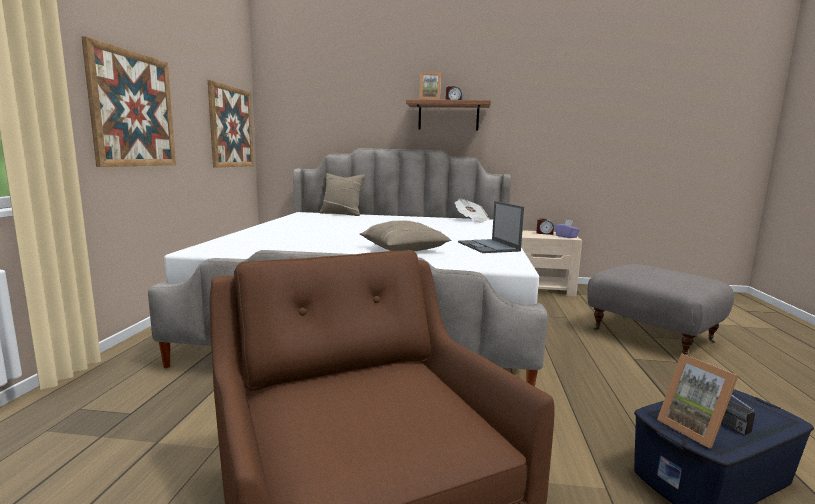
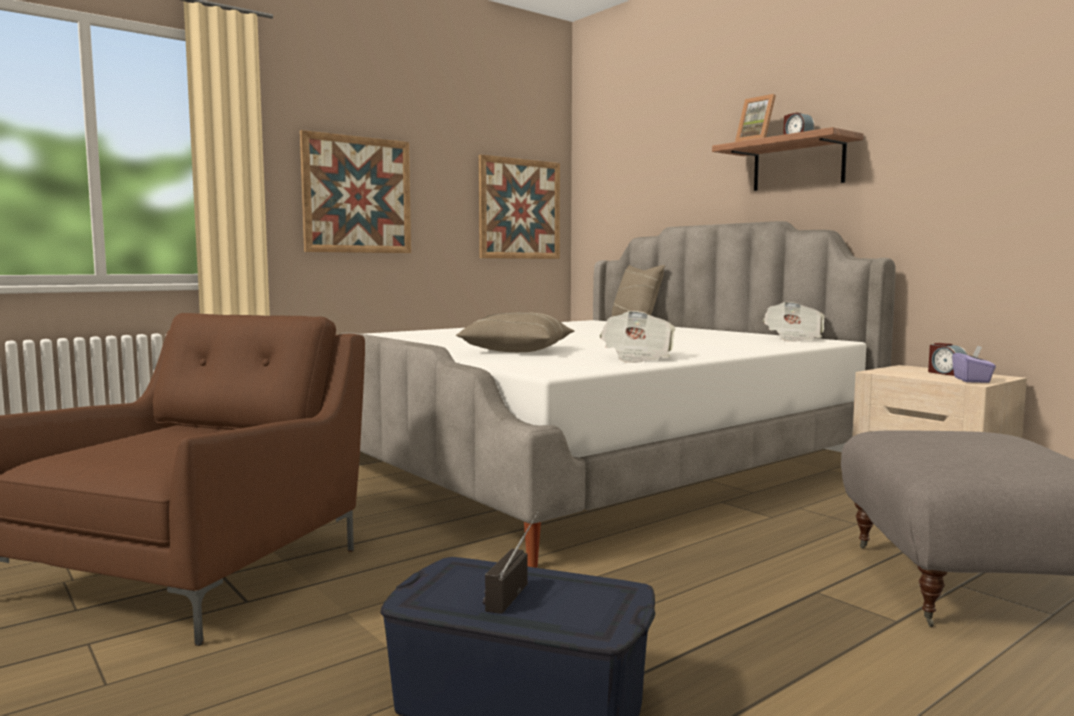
camera: 45 degrees right, 5 degrees down
laptop [458,201,524,253] -> newspaper [600,311,676,363]
picture frame [657,353,738,448] -> none

